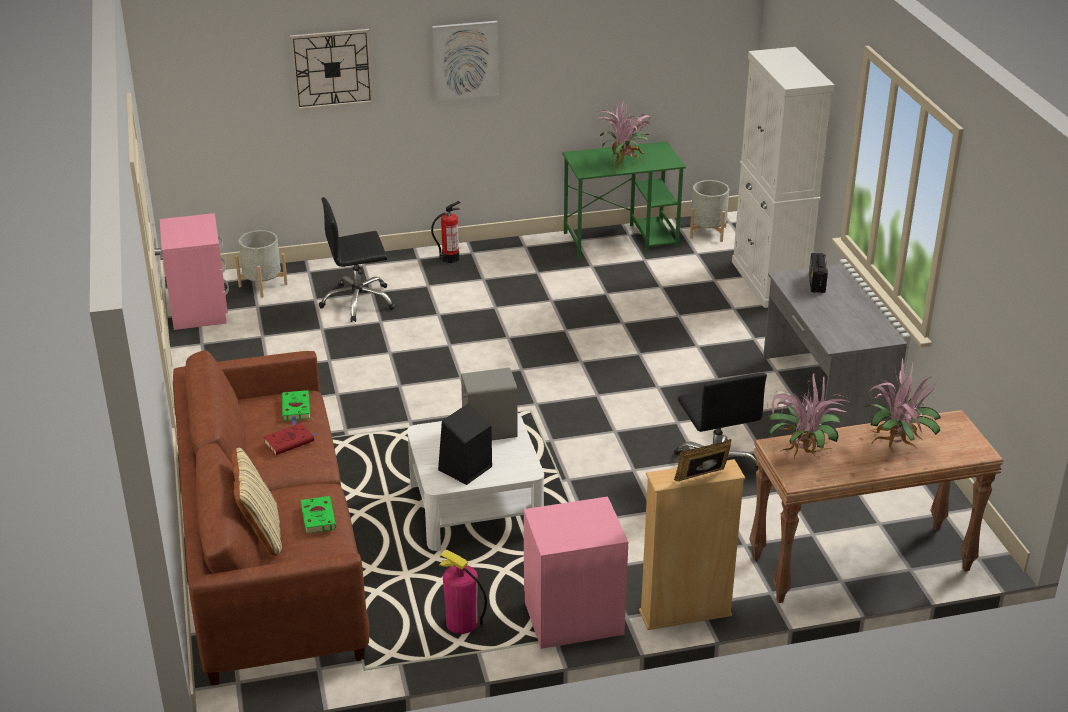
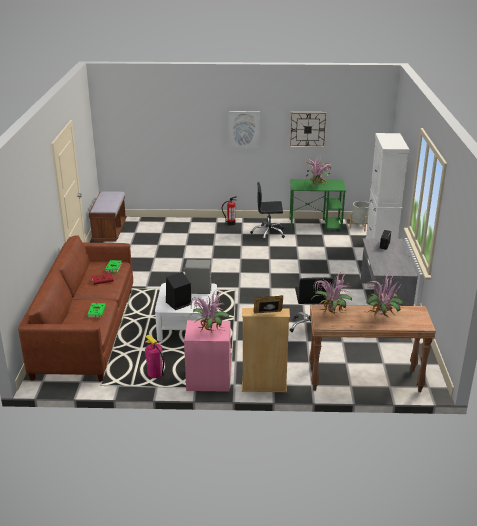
camera: 15 degrees right, 5 degrees down
pink nightstand [160,213,229,330] -> brown bench [89,191,127,242]
beige pillow [232,448,282,556] -> none
grey planter [235,230,288,298] -> none
wall clock [290,29,374,111] -> wall clock moved to [289,112,327,148]
black office chair [319,197,396,322] -> black office chair moved to [250,182,285,241]
none -> potted plant [188,290,229,334]

